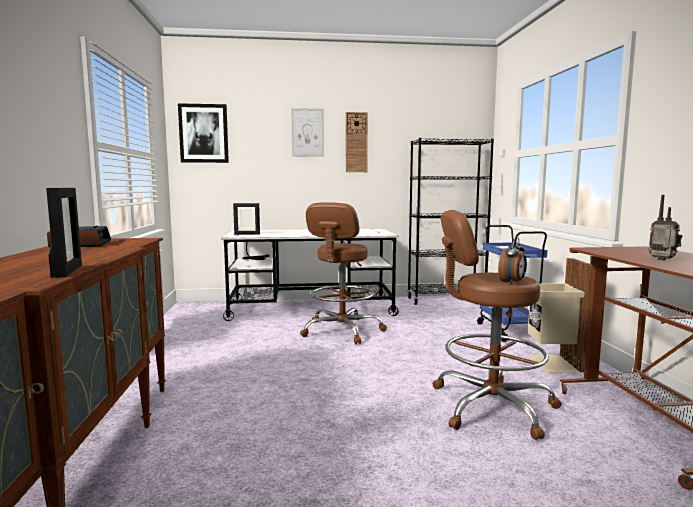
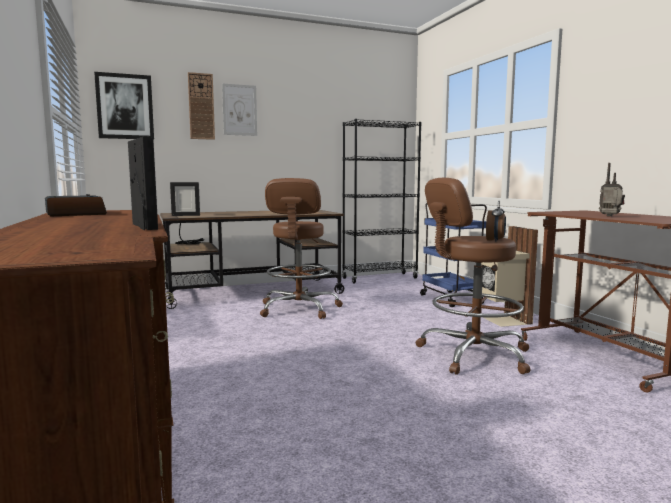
camera: 15 degrees left, 0 degrees up
white desk [221,229,399,321] -> brown desk [160,210,344,309]
wall clock [346,112,368,172] -> wall clock moved to [188,72,215,140]

